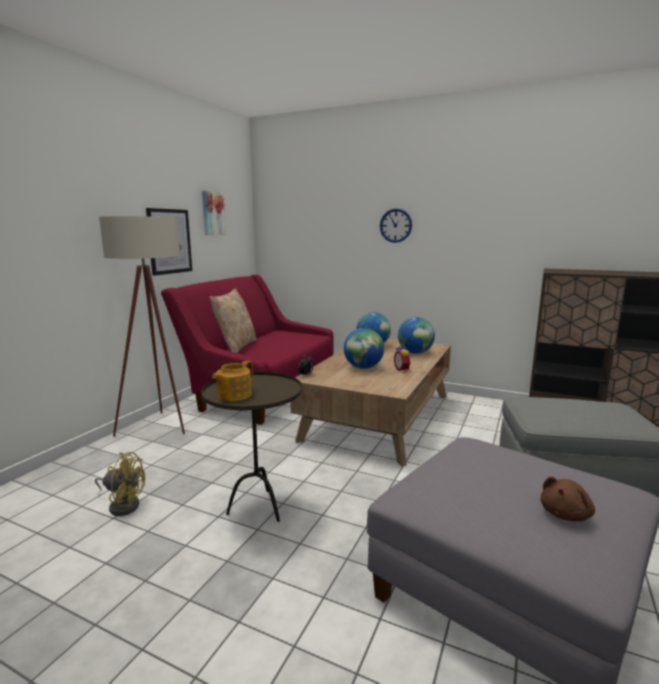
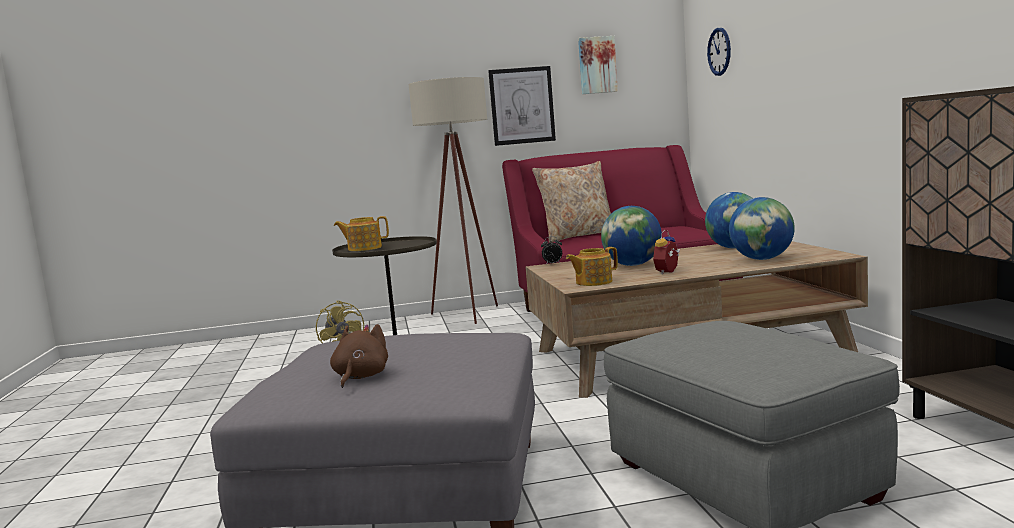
camera: 55 degrees right, 5 degrees down
wall clock [380,208,412,243] -> wall clock moved to [707,28,731,76]
brown plush toy [540,476,595,521] -> brown plush toy turned 90 degrees clockwise [330,324,388,388]
none -> teapot [566,247,618,286]

